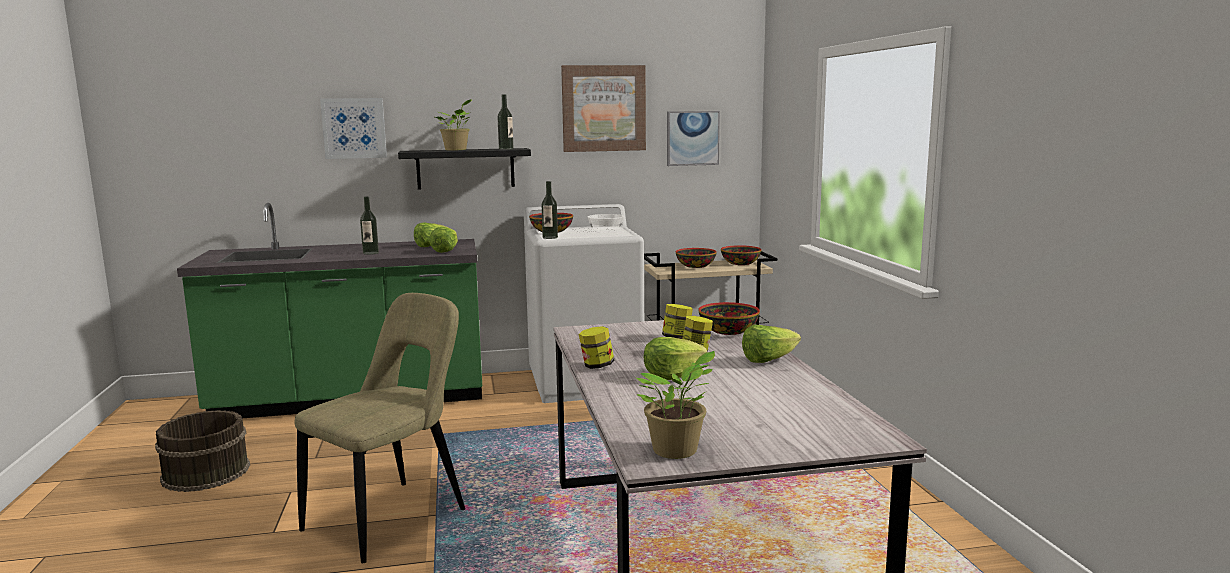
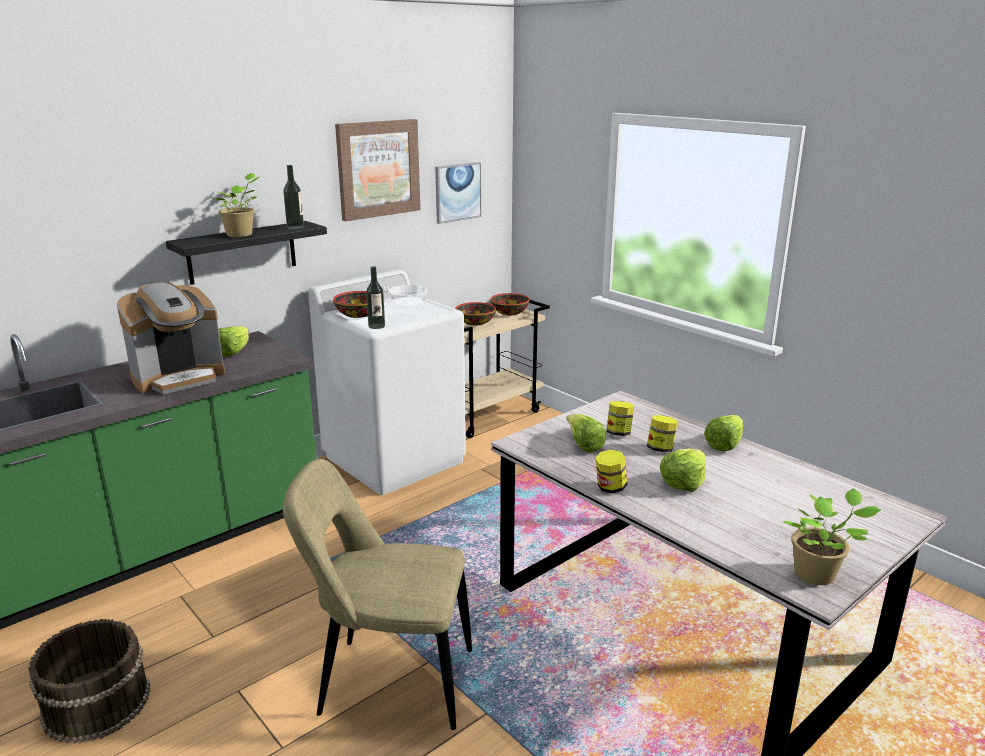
camera: 30 degrees left, 10 degrees up
beige chair [294,293,465,563] -> beige chair turned 90 degrees counterclockwise [283,459,472,730]
picture [320,98,387,159] -> none
bottle [360,196,379,255] -> coffee machine [117,282,225,395]
lettuce [429,227,458,253] -> lettuce moved to [566,414,606,453]
bowl [698,302,760,335] -> none

